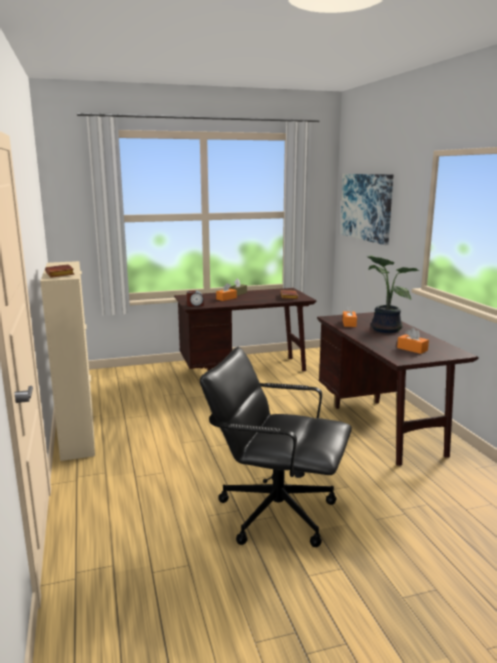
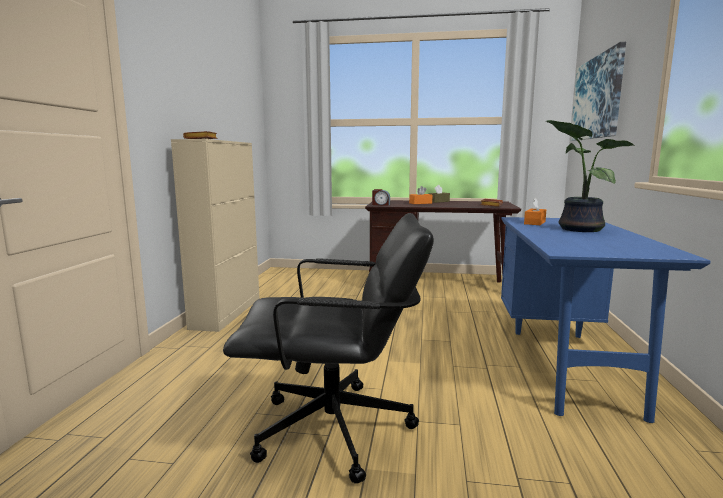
camera: 25 degrees right, 5 degrees down
black office chair [200,347,352,547] -> black office chair turned 135 degrees clockwise [223,213,434,484]
brown desk [317,312,478,466] -> blue desk [501,217,710,423]
orange tissue box [397,328,429,354] -> none

